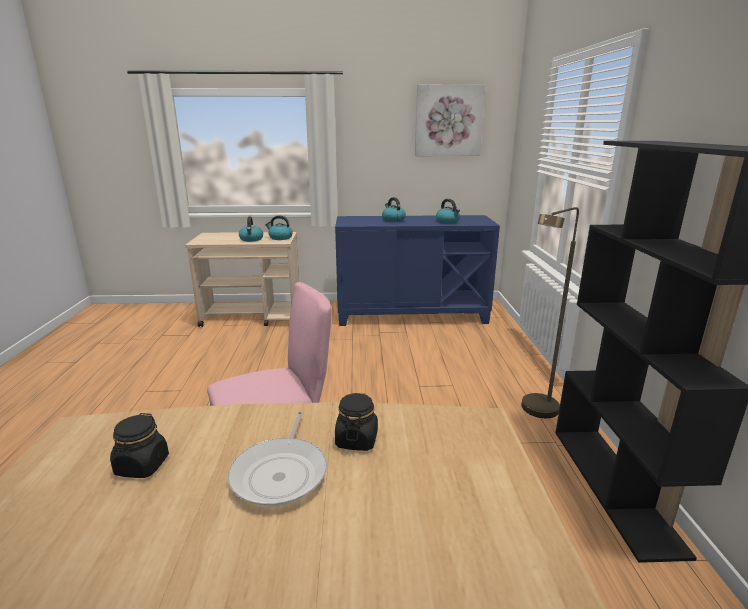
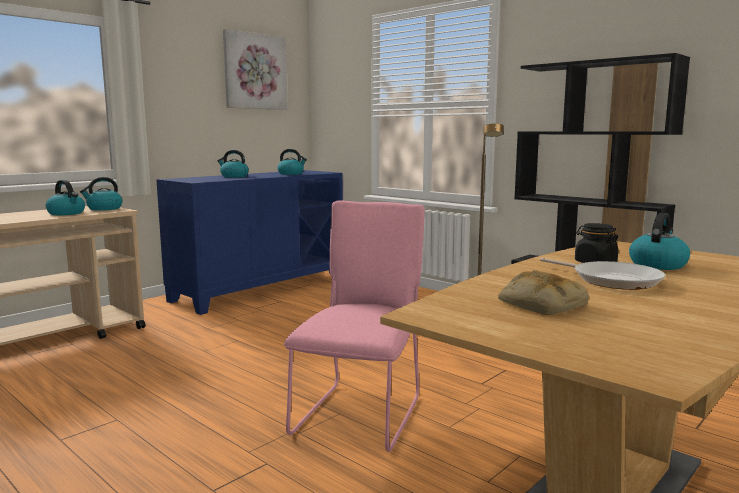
camera: 45 degrees left, 10 degrees down
black jar [110,413,169,478] -> bread [498,270,589,315]
none -> kettle [629,213,690,270]

